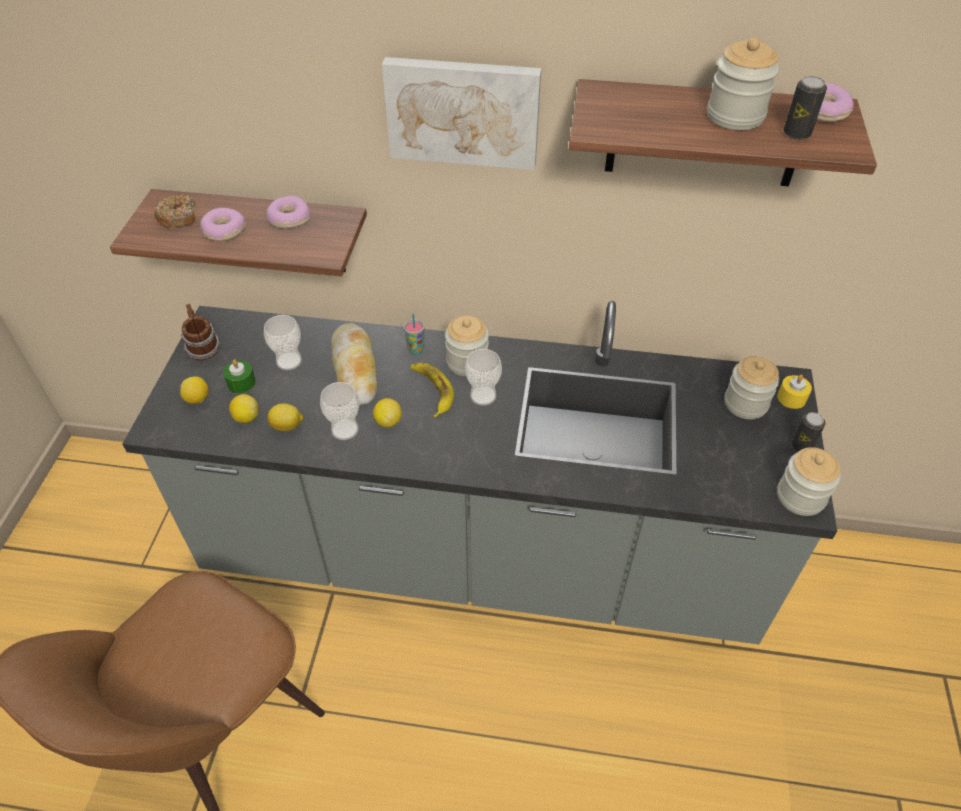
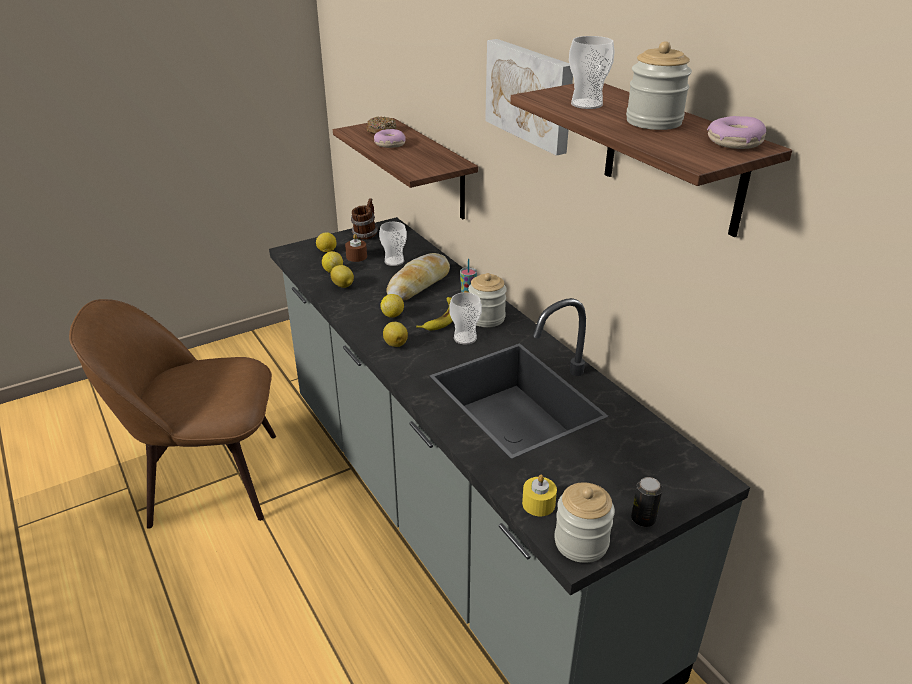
camera: 50 degrees right, 15 degrees down
green candle [223,359,256,393] -> brown candle [345,234,367,262]
donut [266,196,310,229] -> none
cup [320,382,359,440] -> cup moved to [569,36,615,109]
jar [725,356,780,419] -> none
yellow candle [777,375,812,409] -> yellow candle moved to [522,474,557,516]
can [783,76,827,140] -> none
none -> lemon [383,322,408,347]

